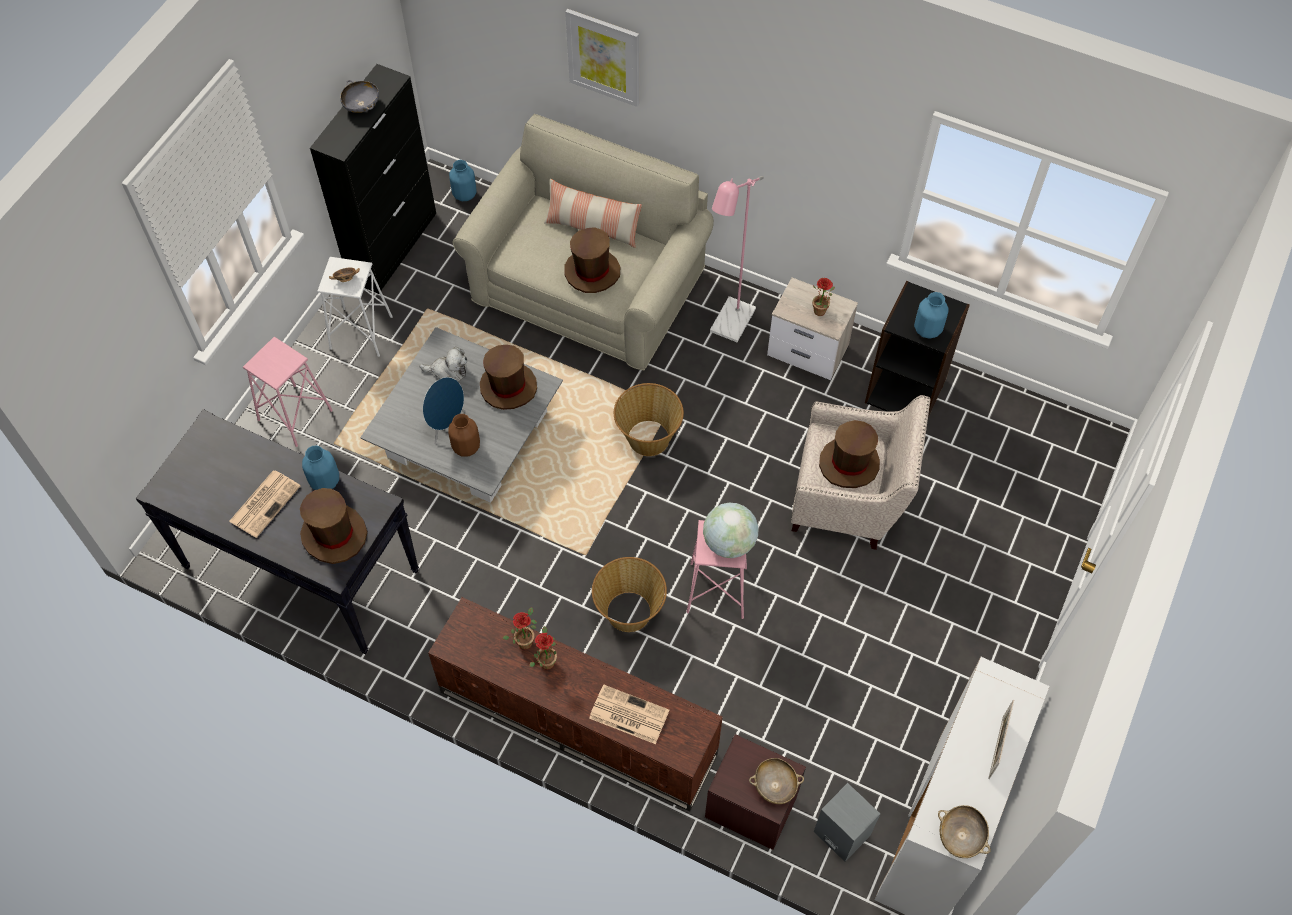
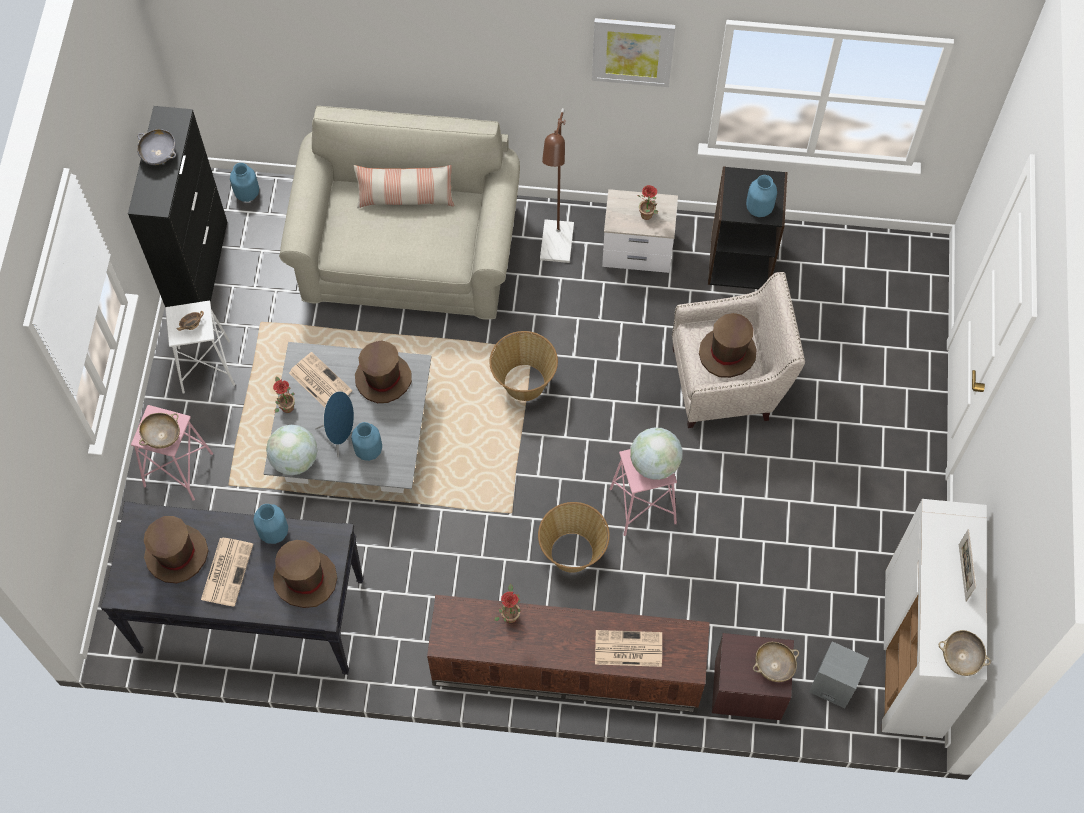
camera: 20 degrees left, 5 degrees up
plush toy [419,346,467,381] -> newspaper [289,352,353,407]
brown vase [448,414,480,456] -> blue vase [351,422,382,461]
potted plant [529,626,557,670] -> potted plant moved to [273,376,295,413]
brown hat [564,227,620,293] -> brown hat moved to [144,516,209,583]
picture [565,9,639,107] -> picture moved to [592,18,676,87]
pink floor lamp [710,176,764,342] -> brown floor lamp [540,108,574,263]
none -> beige bowl [139,413,180,449]
none -> globe [266,425,317,475]

